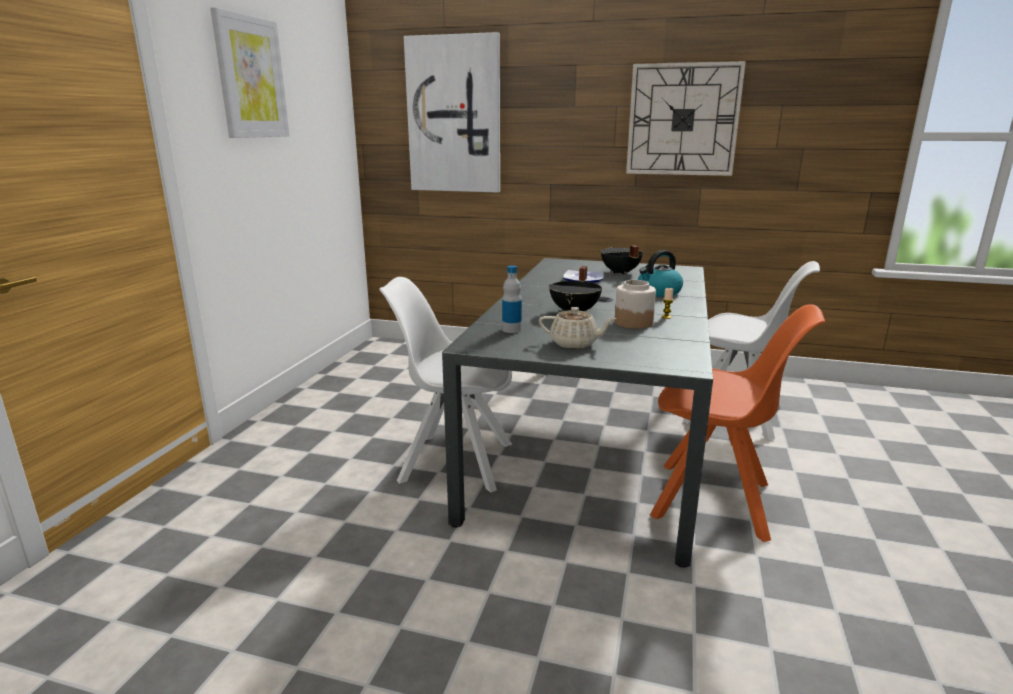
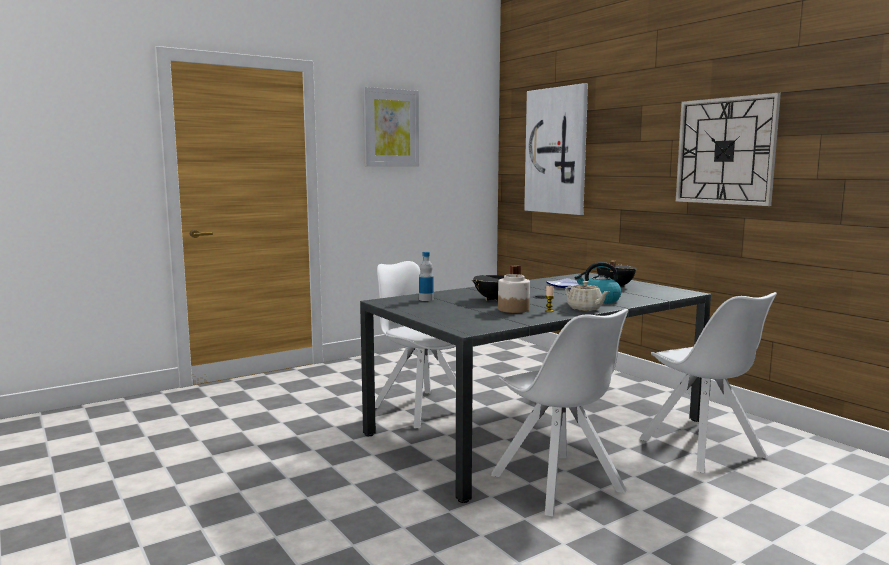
camera: 40 degrees right, 10 degrees down
beige teapot [539,307,617,349] -> beige teapot moved to [565,281,609,311]
orange chair [650,304,825,542] -> white chair [491,309,628,516]

